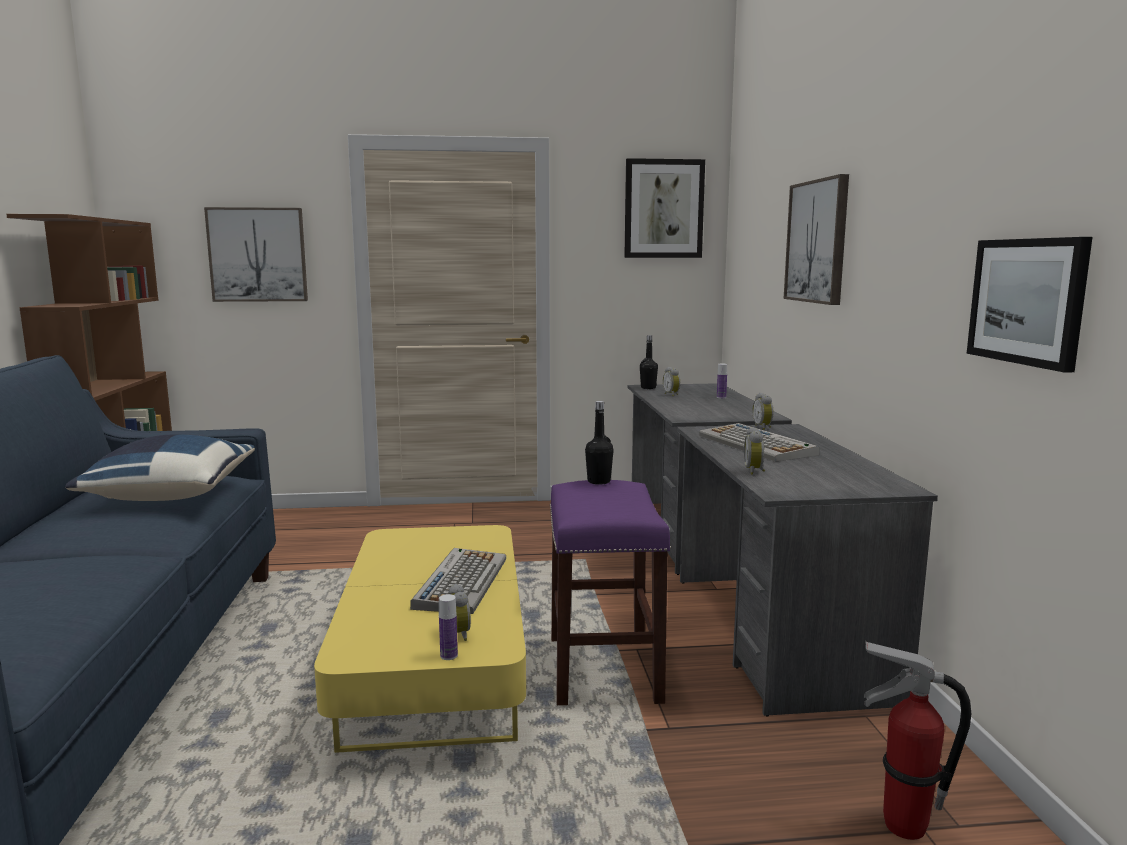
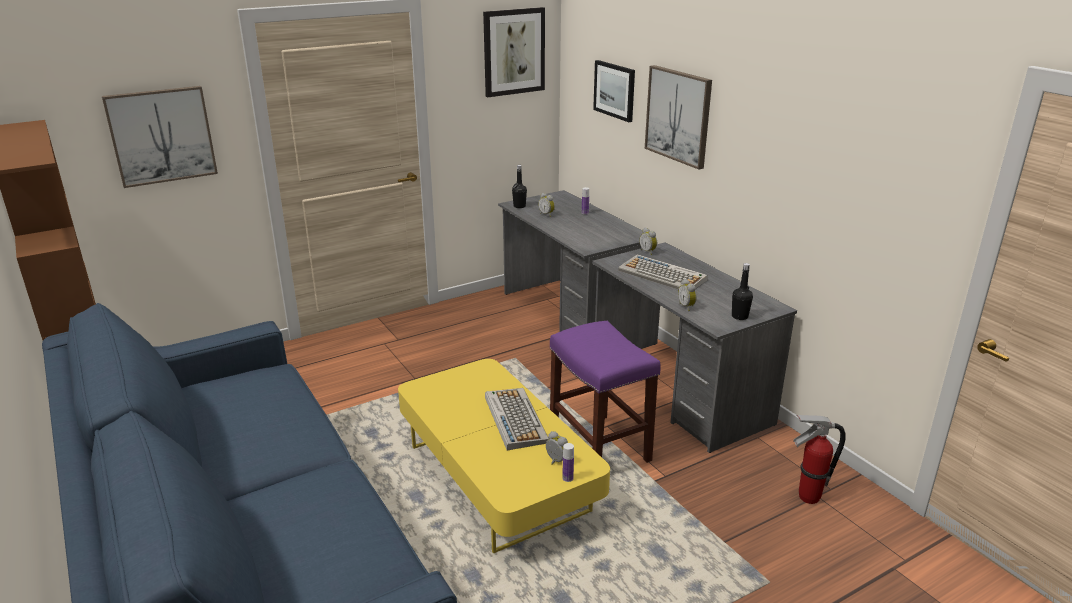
camera: 25 degrees left, 15 degrees up
blue pillow [65,434,255,501] -> none
black bottle [585,401,614,485] -> black bottle moved to [732,263,753,320]
picture [967,237,1092,373] -> picture moved to [593,60,635,122]

